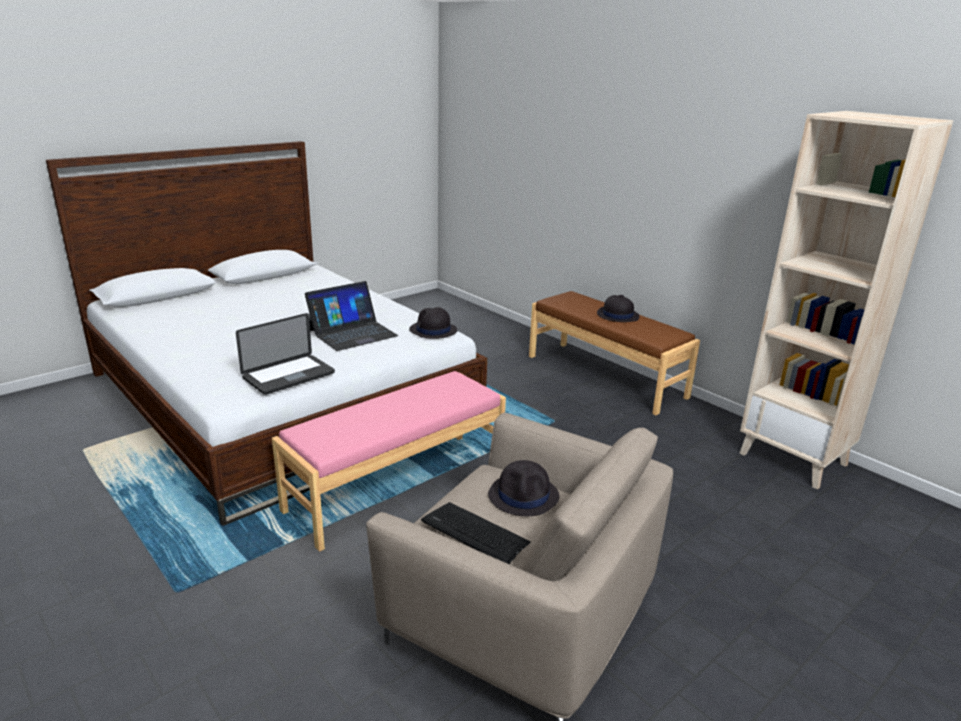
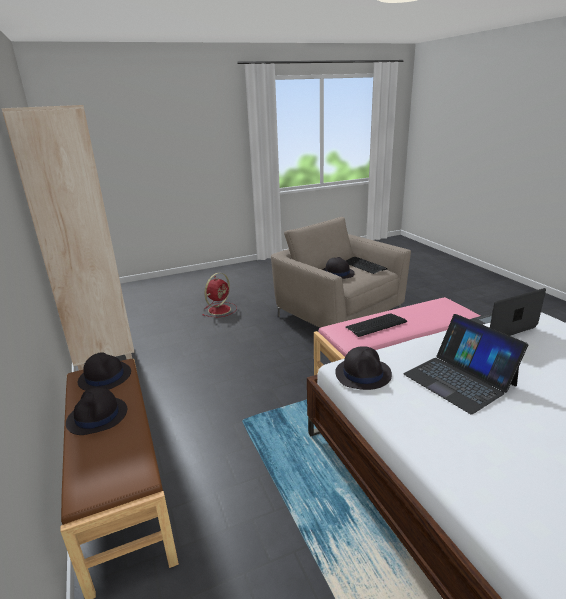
camera: 160 degrees left, 0 degrees up
laptop [305,281,398,351] -> laptop turned 105 degrees counterclockwise [404,314,528,415]
none -> black hat [78,352,131,391]
none -> red fan [203,273,237,317]
none -> keyboard [345,313,407,337]

